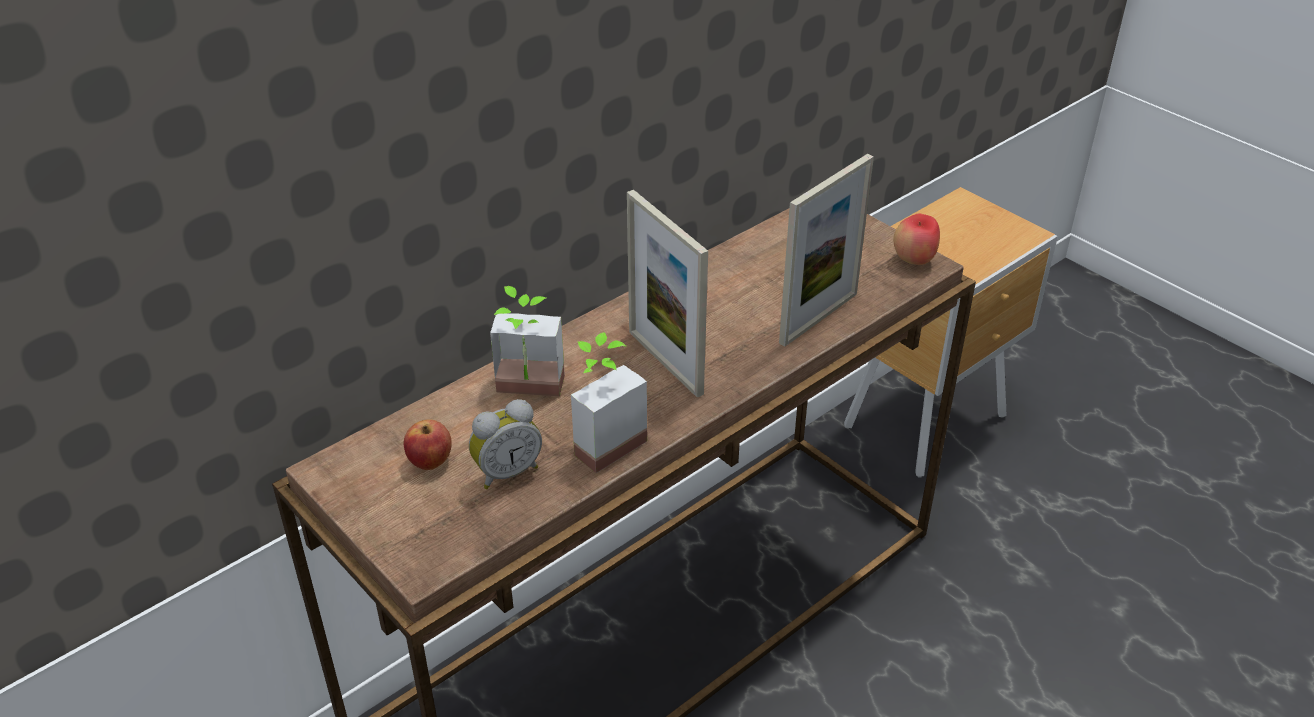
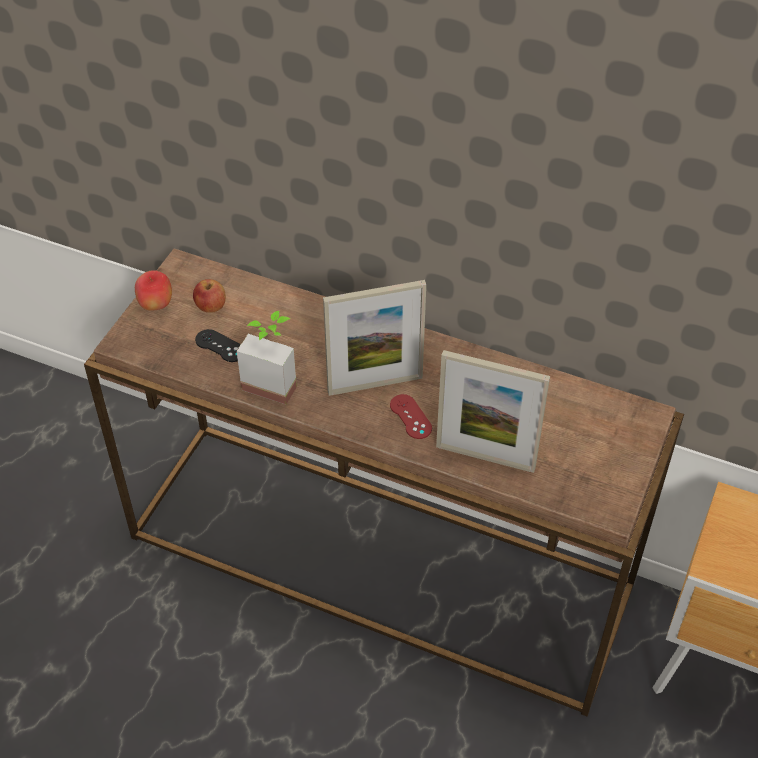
camera: 65 degrees right, 10 degrees up
alarm clock [469,399,542,489] -> black game controller [195,329,241,362]
potted plant [490,286,565,397] -> none
picture frame [627,190,708,397] -> picture frame turned 135 degrees counterclockwise [323,280,426,396]
apple [893,213,940,265] -> apple moved to [135,270,172,311]
none -> red game controller [390,394,432,439]

